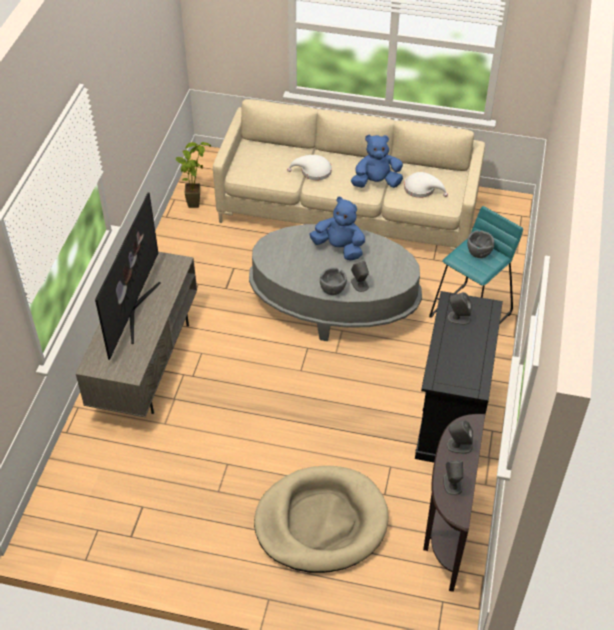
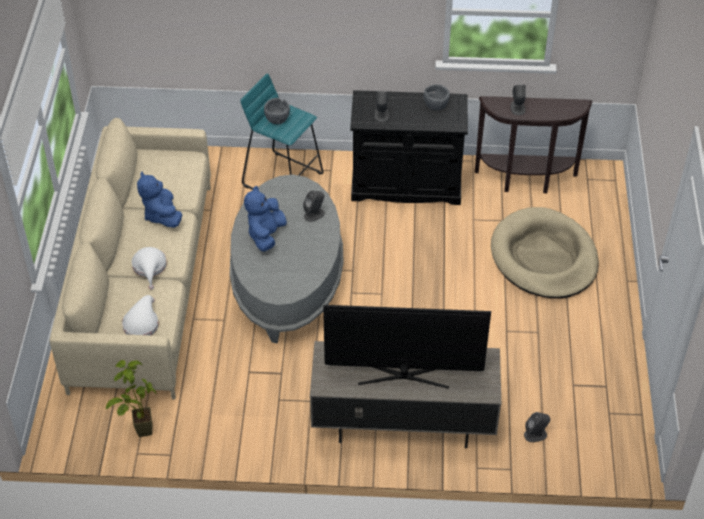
camera: 100 degrees left, 0 degrees up
grey bowl [320,267,347,295] -> grey bowl moved to [424,84,450,111]
white hat [404,172,448,198] -> white hat moved to [122,295,159,335]
grey speaker [443,460,463,495] -> grey speaker moved to [524,412,550,442]

